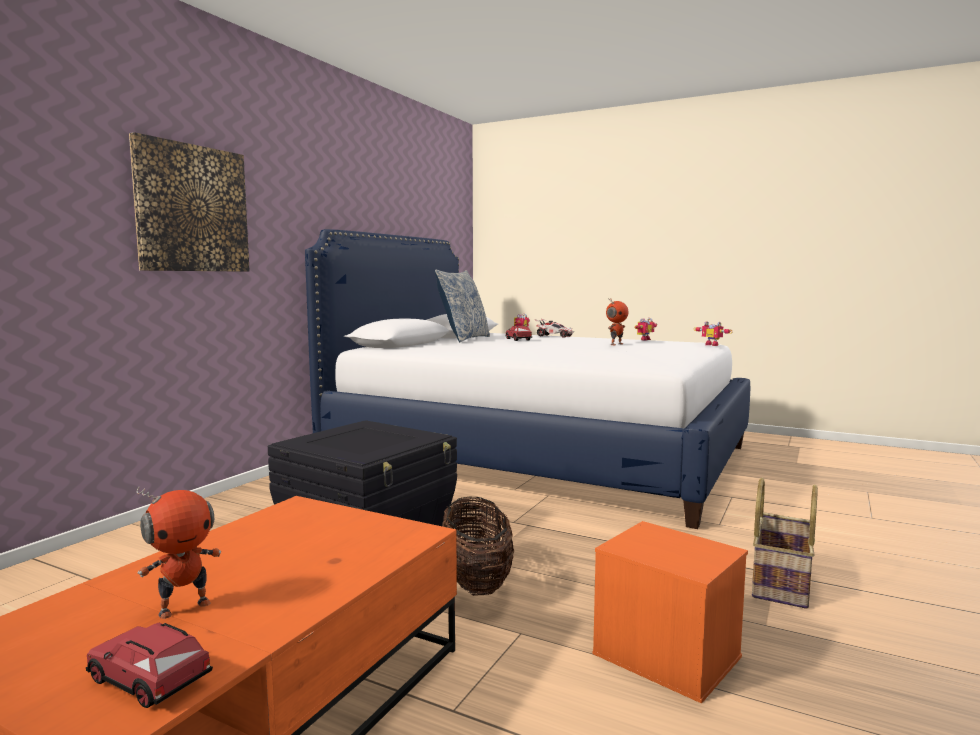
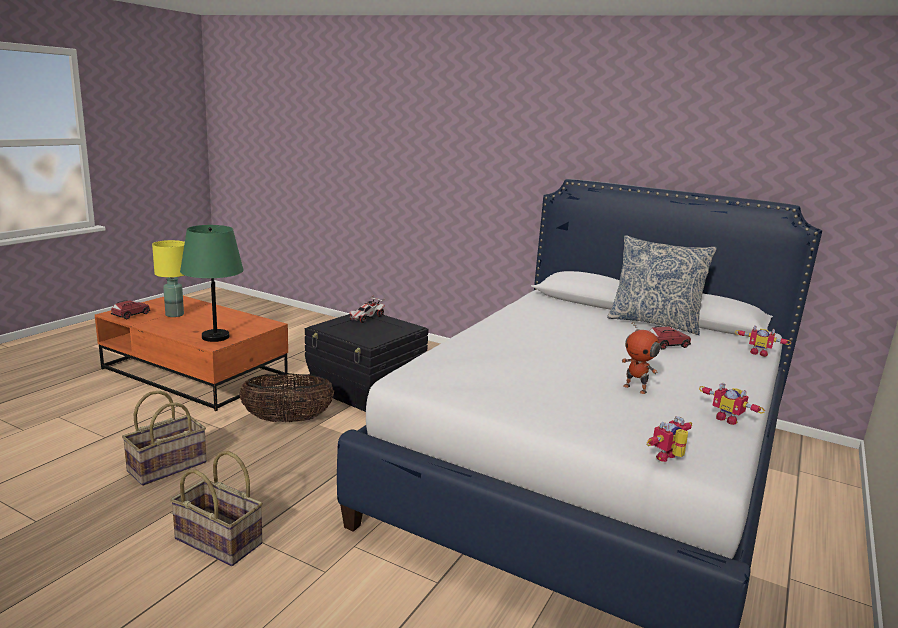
camera: 90 degrees right, 10 degrees up
picture [129,132,250,272] -> none
toy robot [137,487,221,619] -> yellow table lamp [152,240,185,317]
toy car [535,319,574,338] -> toy car moved to [349,295,385,323]
orange storage box [593,521,748,704] -> basket [122,390,207,486]
none -> green table lamp [180,225,244,342]

